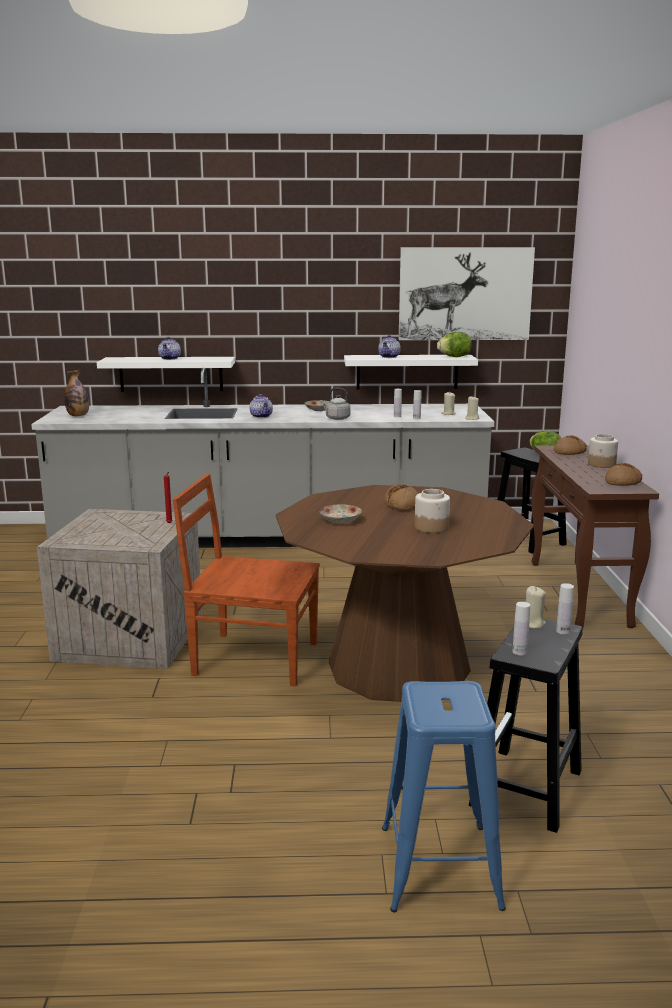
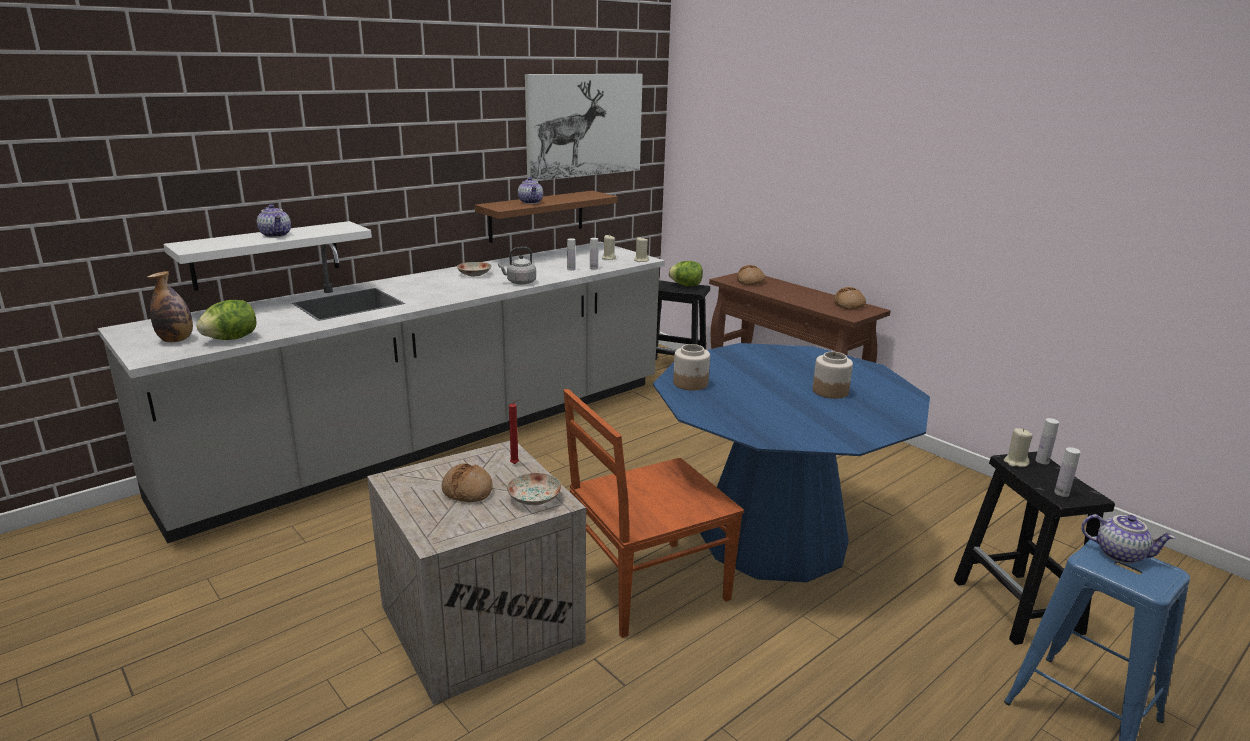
camera: 40 degrees left, 5 degrees up
teapot [249,394,273,418] -> teapot moved to [1081,514,1175,564]
brown dining table [276,485,534,702] -> blue dining table [653,343,930,582]
plate [319,504,362,524] -> plate moved to [507,473,561,505]
white shelf [344,355,478,389] -> brown shelf [475,191,618,243]
bread [384,484,418,511] -> bread moved to [442,463,493,502]
lettuce [437,332,471,357] -> lettuce moved to [196,300,257,340]
jar [588,434,618,468] -> jar moved to [673,344,710,390]

